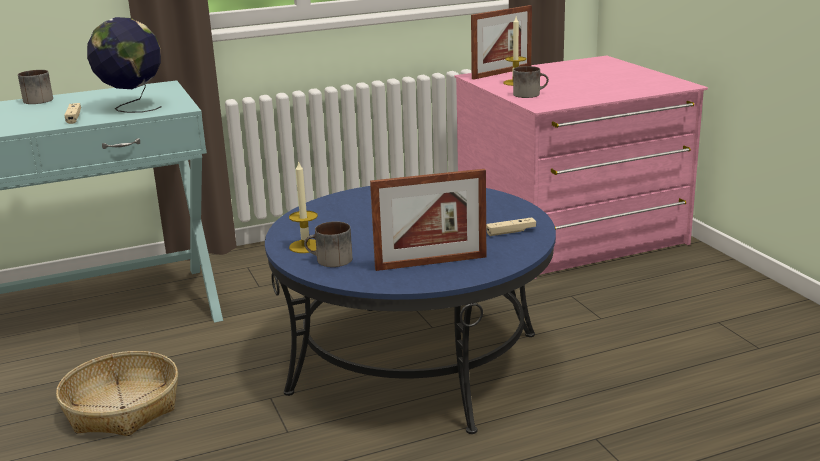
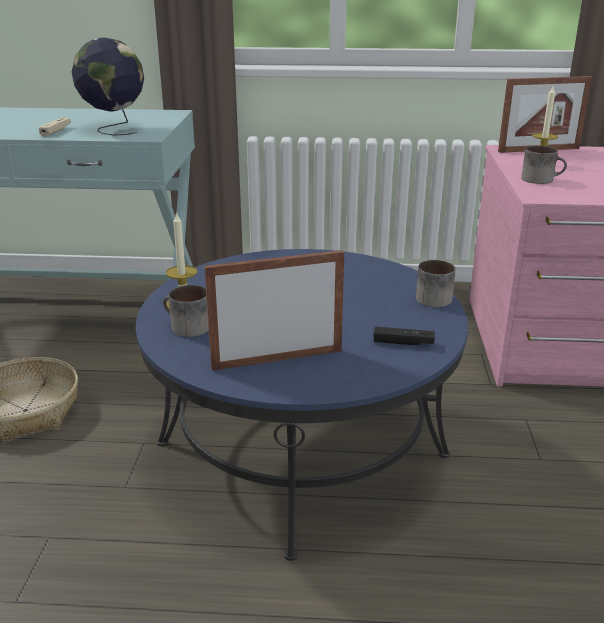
camera: 25 degrees right, 5 degrees up
mug [18,70,53,104] -> mug moved to [416,260,455,307]
picture frame [370,169,486,271] -> picture frame turned 150 degrees clockwise [204,250,344,371]
beige game controller [486,217,536,236] -> black game controller [373,327,435,345]

